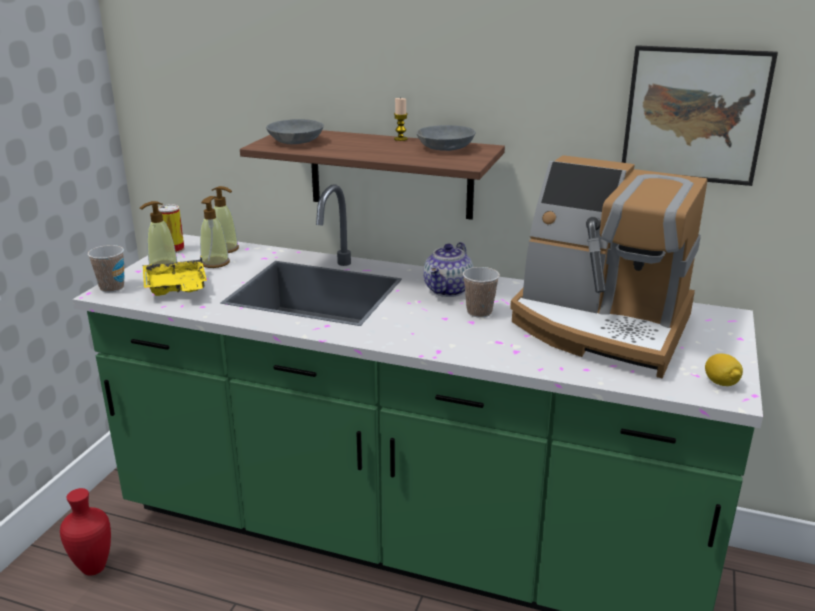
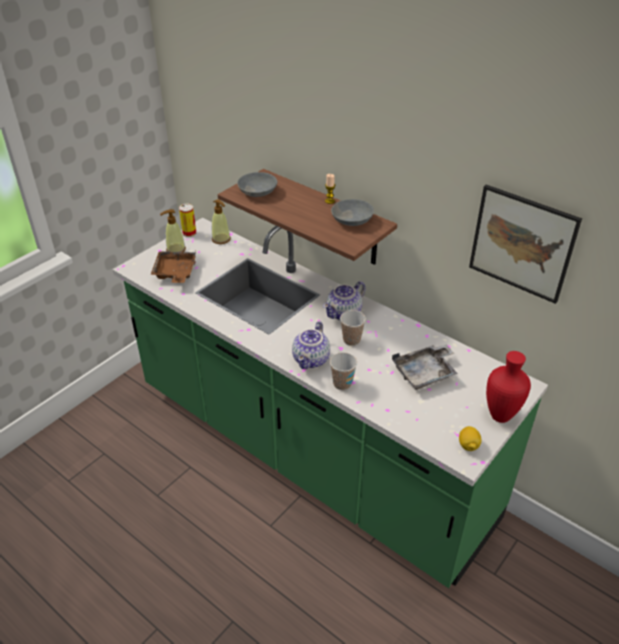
camera: 20 degrees right, 15 degrees up
red vase [60,488,111,575] -> red vase moved to [486,351,531,423]
cup [88,245,124,292] -> cup moved to [330,352,357,390]
yellow tray [143,256,207,296] -> brown tray [151,251,196,283]
soap dispenser [200,196,230,268] -> none
coffee machine [510,155,708,378] -> grey tray [392,344,458,390]
none -> teapot [292,321,330,369]

